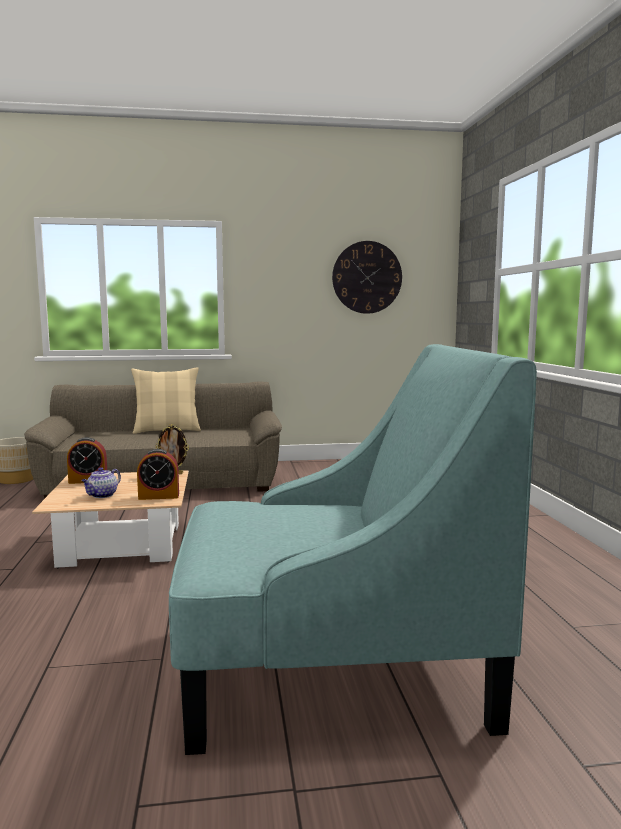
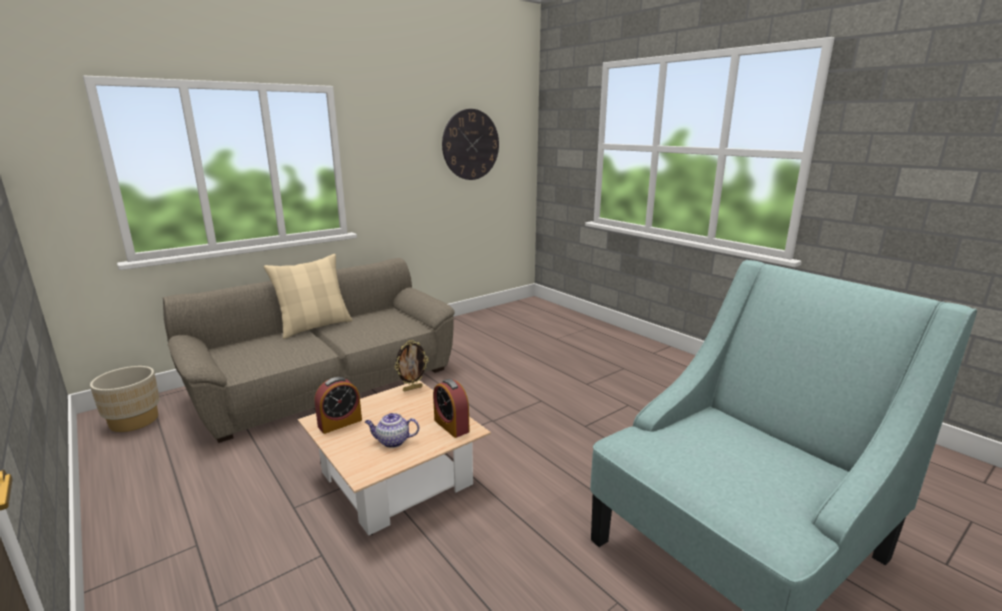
camera: 30 degrees left, 10 degrees up
teapot [81,467,121,498] -> teapot turned 90 degrees clockwise [365,413,419,448]
alarm clock [137,449,179,500] -> alarm clock turned 90 degrees clockwise [433,379,470,438]

